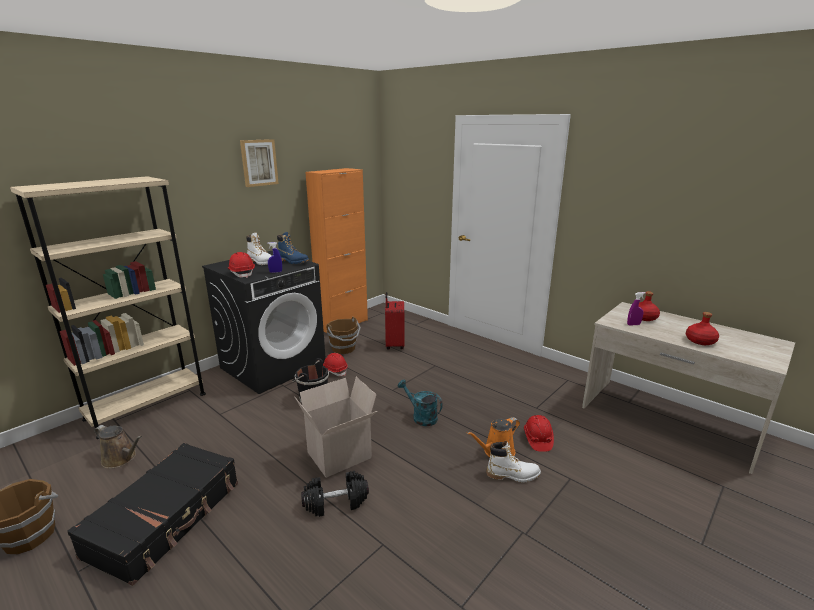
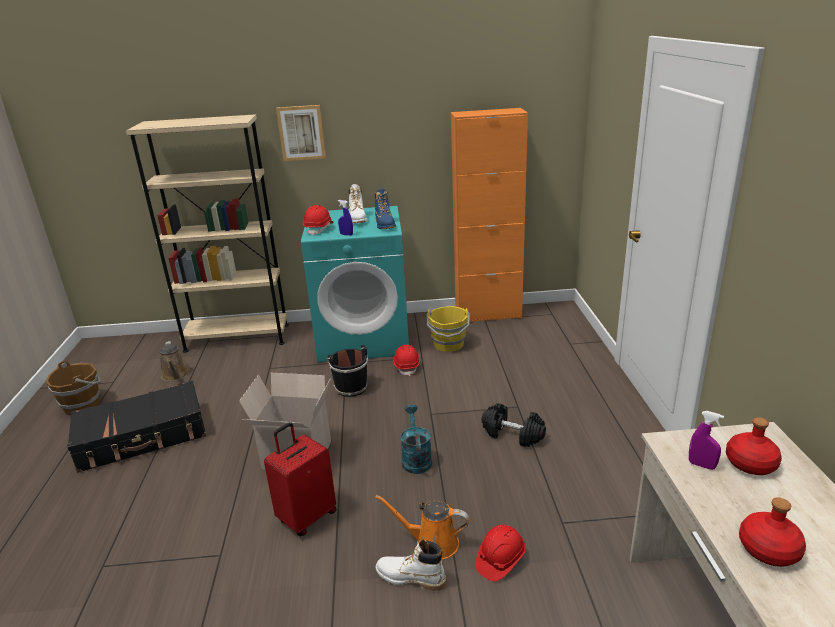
camera: 45 degrees right, 5 degrees up
black washing machine [202,250,325,394] -> turquoise washing machine [301,206,409,362]
picture [240,139,279,187] -> picture moved to [276,105,326,161]
black dumbbell [301,471,369,517] -> black dumbbell moved to [481,403,546,447]
brown bucket [326,317,361,354] -> yellow bucket [426,306,470,352]
red suitcase [385,292,404,349] -> red suitcase moved to [264,422,337,536]
white boot [486,441,541,483] -> white boot turned 150 degrees clockwise [375,539,446,591]

